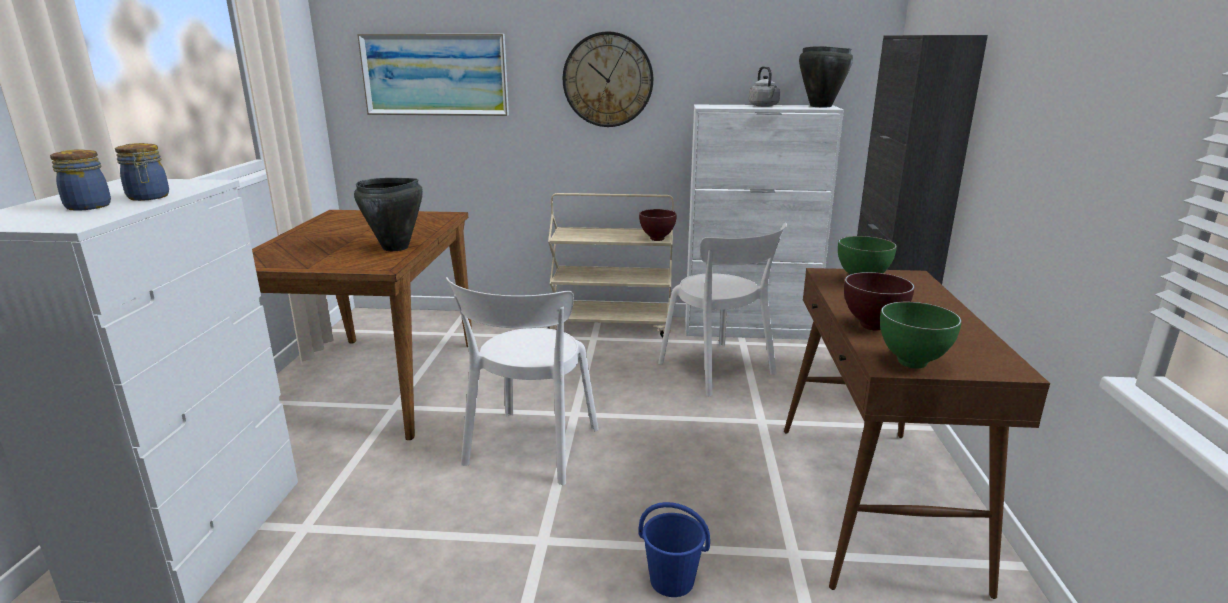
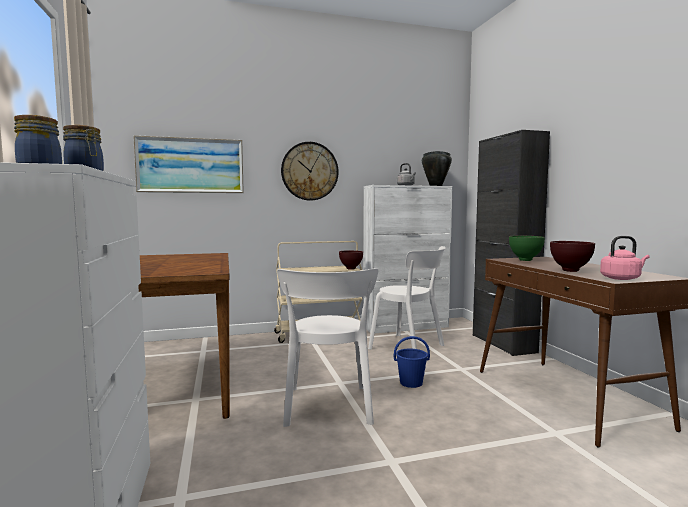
camera: 20 degrees left, 15 degrees down
black cooking pot [354,178,423,251] -> none
blue bucket [639,502,710,597] -> blue bucket moved to [394,336,430,388]
green bowl [880,302,962,369] -> pink kettle [600,236,649,280]

